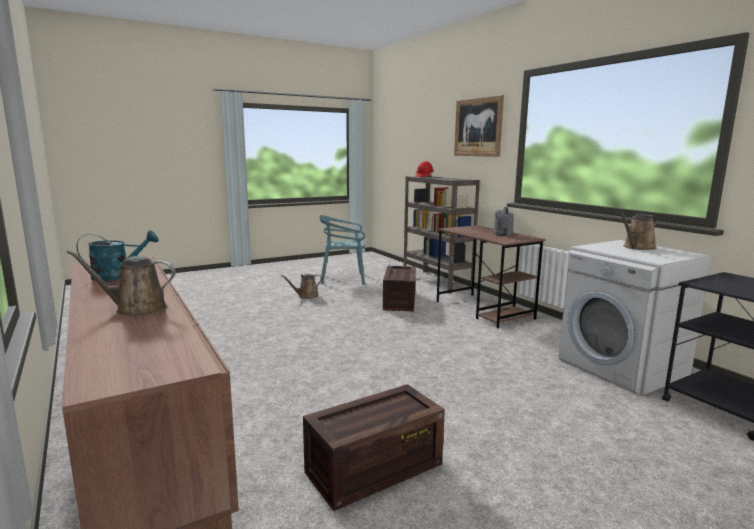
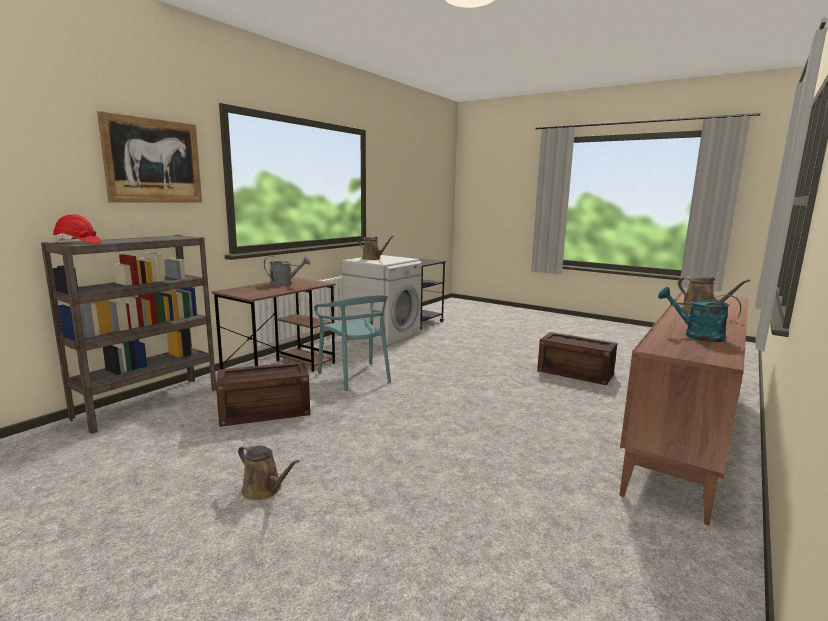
camera: 115 degrees left, 0 degrees up
turquoise chair [319,215,365,285] -> turquoise chair moved to [314,295,391,391]

